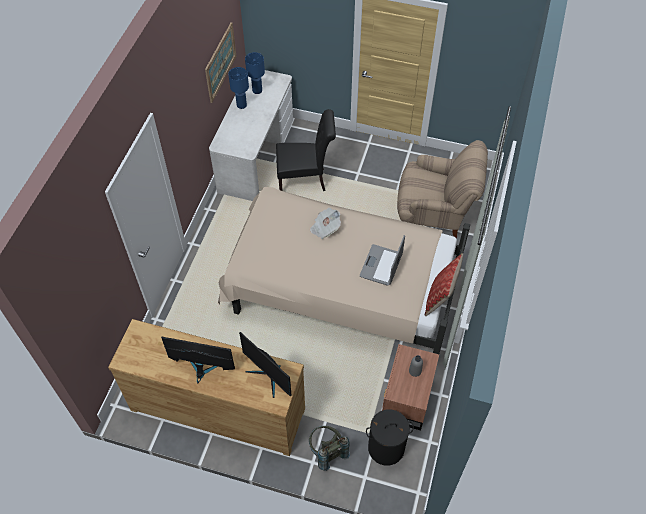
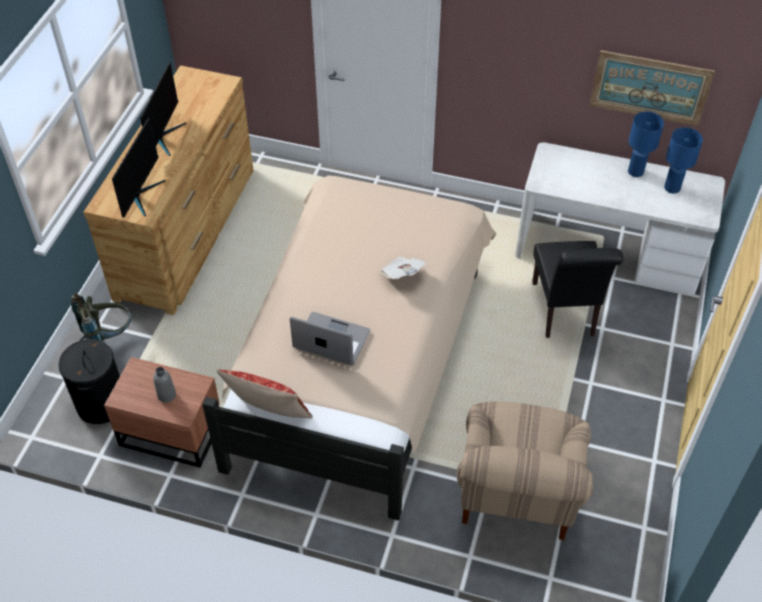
camera: 90 degrees right, 5 degrees down
monitor [239,332,291,398] -> monitor turned 150 degrees clockwise [112,118,165,218]

